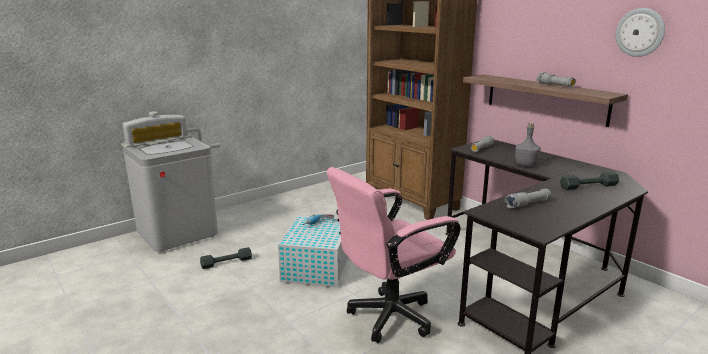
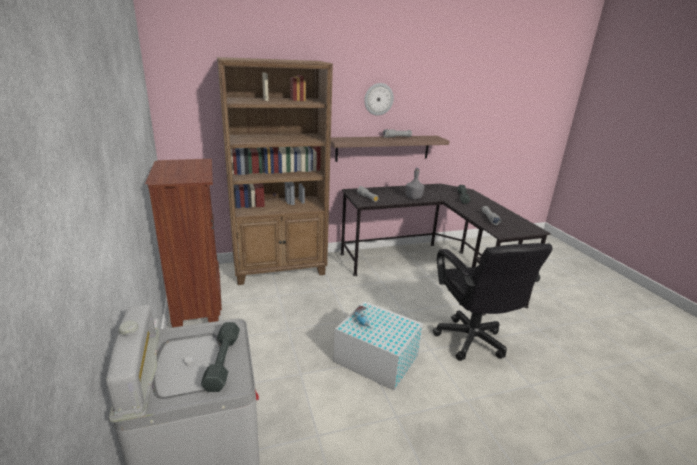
camera: 70 degrees left, 5 degrees up
grey dumbbell [200,247,252,269] -> grey dumbbell moved to [201,322,240,392]
pink office chair [327,167,460,343] -> black office chair [433,243,552,361]
wall clock [615,8,665,57] -> wall clock moved to [364,83,394,116]
none -> brown cabinet [145,159,222,328]

